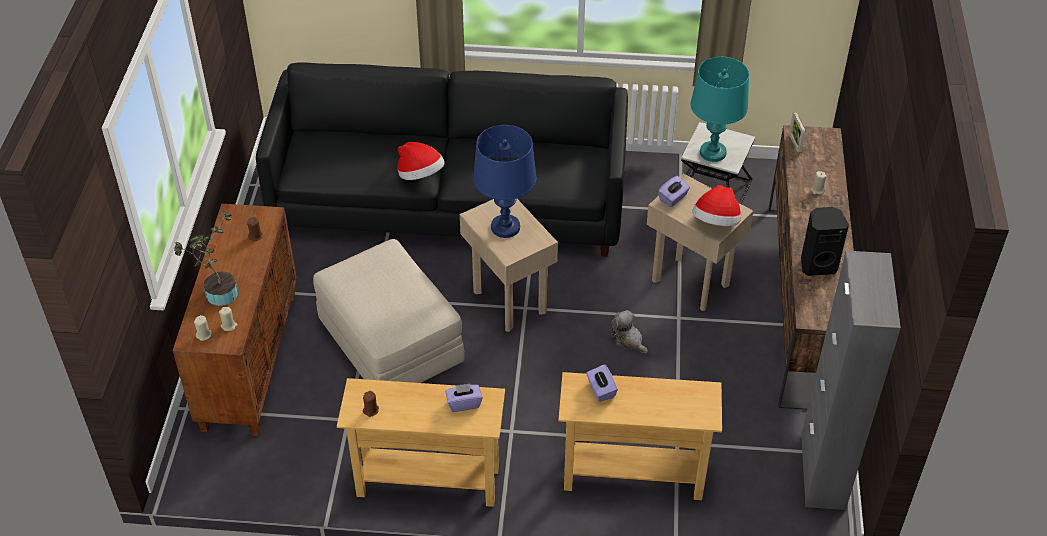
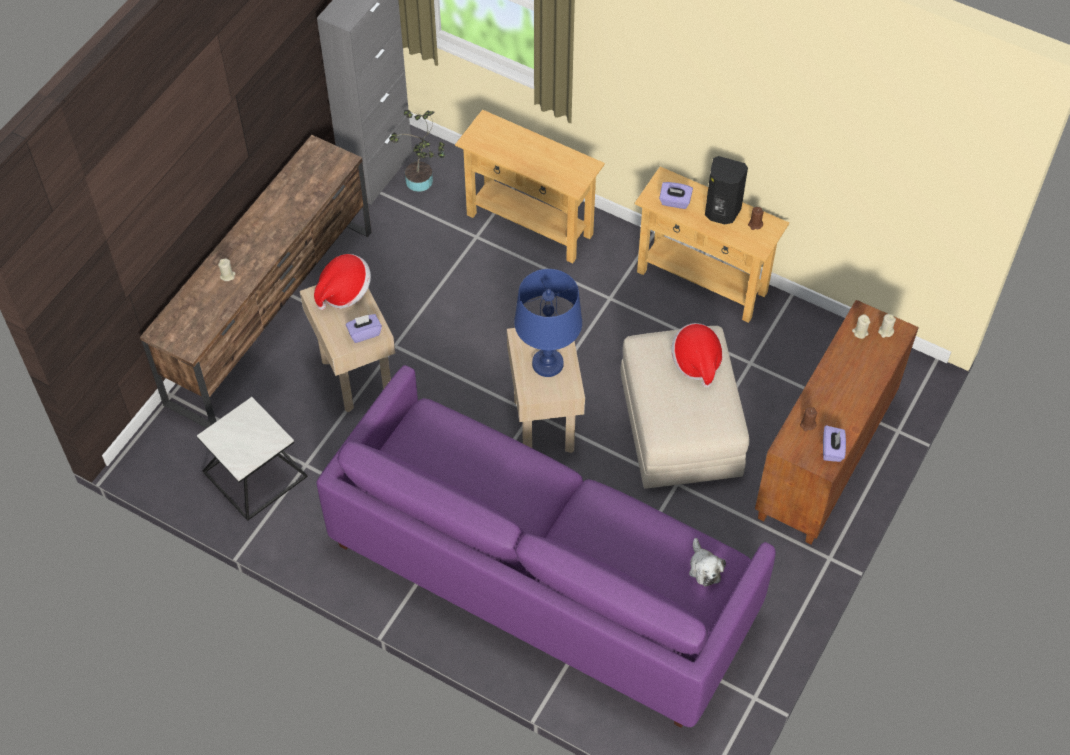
camera: 155 degrees left, 10 degrees up
potted plant [174,212,238,306] -> potted plant moved to [389,110,445,192]
black sofa [256,63,628,256] -> purple sofa [316,365,776,728]
hat [397,142,445,180] -> hat moved to [671,323,723,388]
purple tissue box [586,364,618,402] -> purple tissue box moved to [823,425,846,462]
plush toy [611,310,648,353] -> plush toy moved to [689,538,726,587]
turquoise table lamp [691,57,749,162] -> none
picture frame [789,112,806,153] -> none
black speaker [801,207,849,276] -> black speaker moved to [705,156,748,225]

